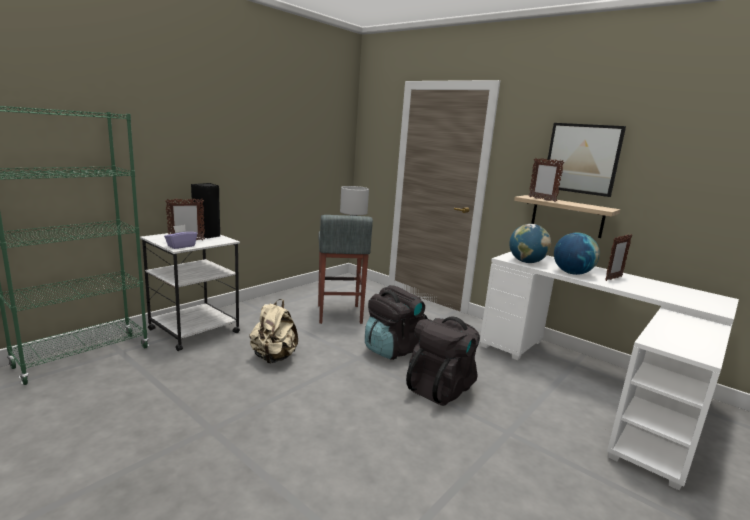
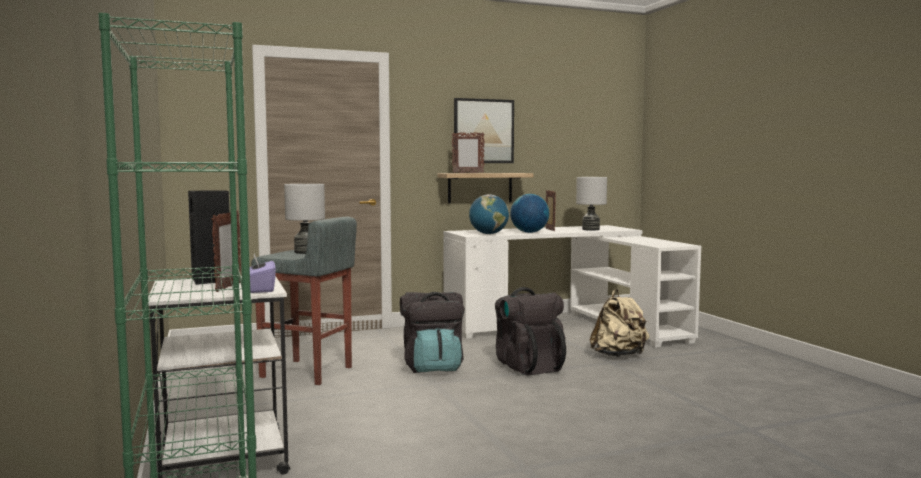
camera: 60 degrees left, 10 degrees down
beige backpack [250,299,298,363] -> beige backpack moved to [590,289,650,357]
none -> grey table lamp [576,177,607,231]

